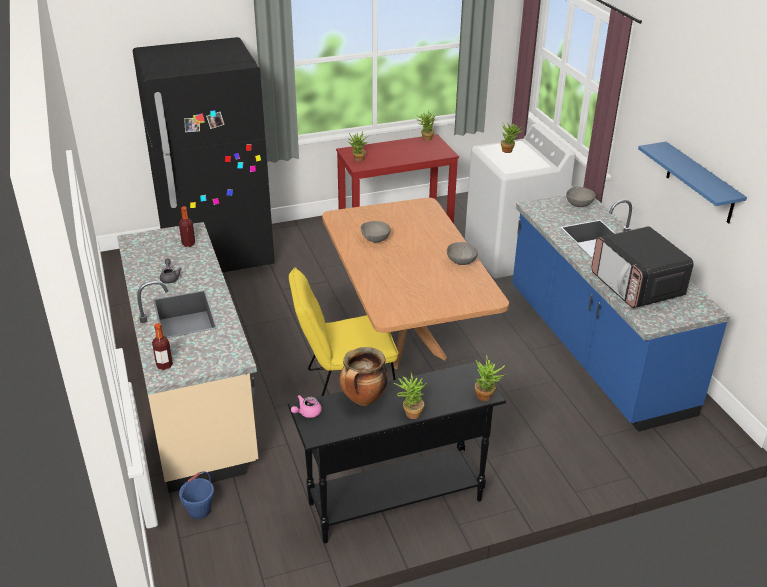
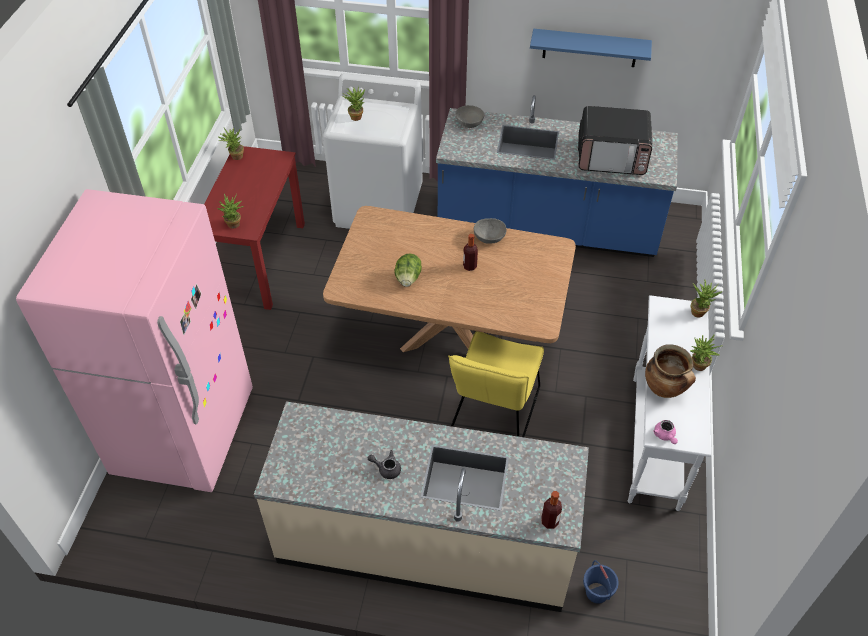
camera: 60 degrees left, 15 degrees up
black fridge [133,37,275,273] -> pink fridge [16,189,253,492]
bottle [179,206,195,247] -> bottle moved to [463,234,478,271]
black console table [288,361,506,543] -> white console table [628,295,711,511]
grey bowl [361,221,391,243] -> lettuce [394,253,422,287]

